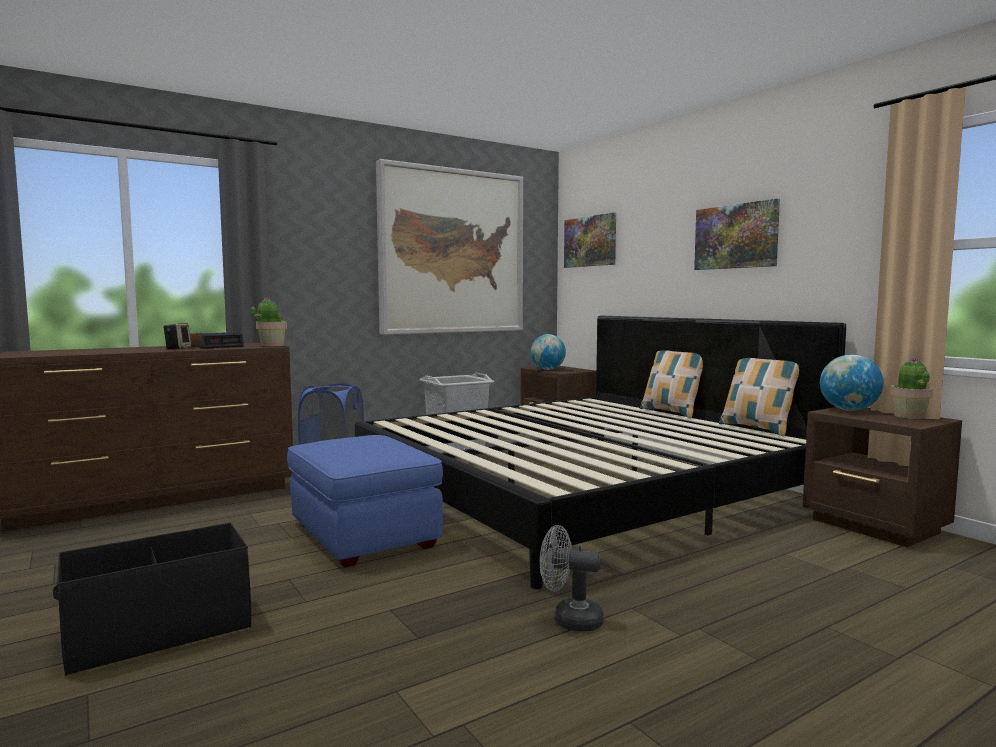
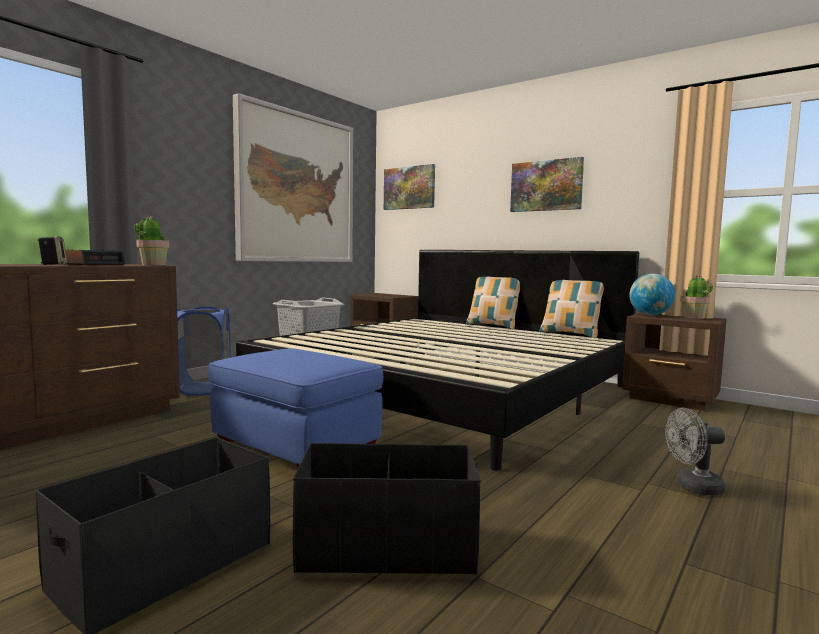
camera: 20 degrees left, 0 degrees up
globe [531,334,566,370] -> none
grey fan [540,525,604,631] -> grey fan moved to [665,408,726,495]
none -> black storage box [293,443,481,574]

